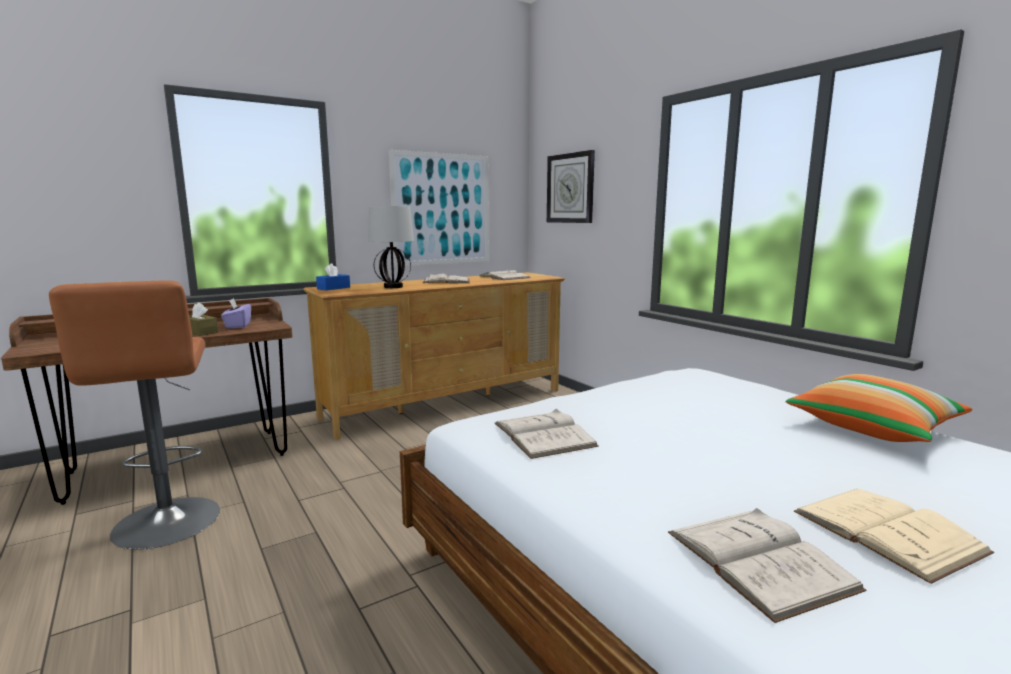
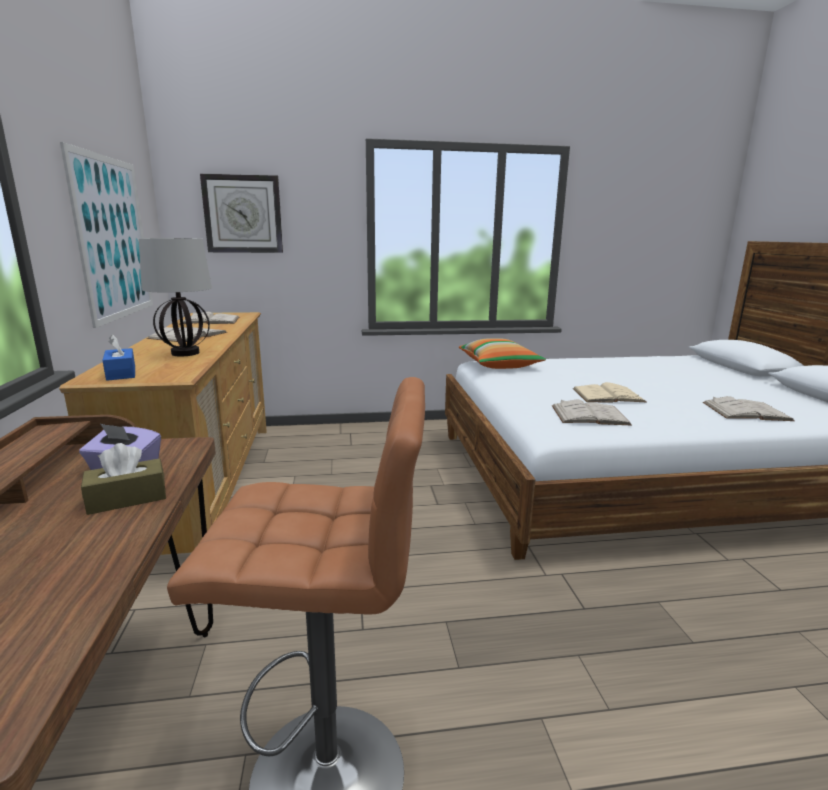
camera: 65 degrees left, 5 degrees up
pillow [786,374,972,442] -> pillow moved to [459,338,546,369]
beige book [794,489,994,584] -> beige book moved to [573,382,647,403]

